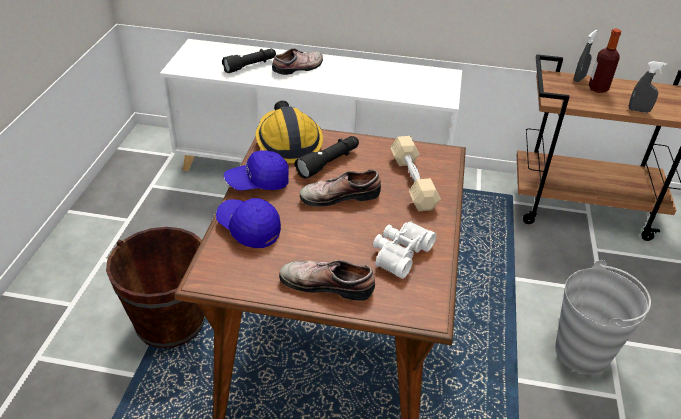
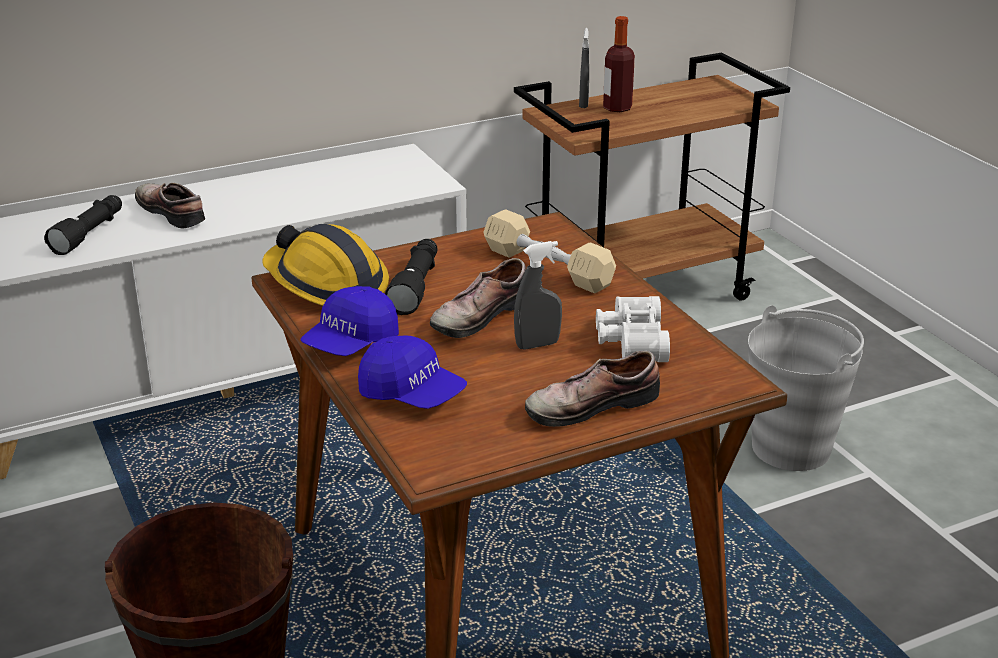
camera: 35 degrees left, 10 degrees down
blue cap [216,198,281,248] -> blue cap turned 150 degrees counterclockwise [358,335,467,409]
shoe [272,48,323,75] -> shoe turned 60 degrees counterclockwise [135,183,205,228]
grey spray bottle [629,61,667,113] -> grey spray bottle moved to [514,241,562,350]

